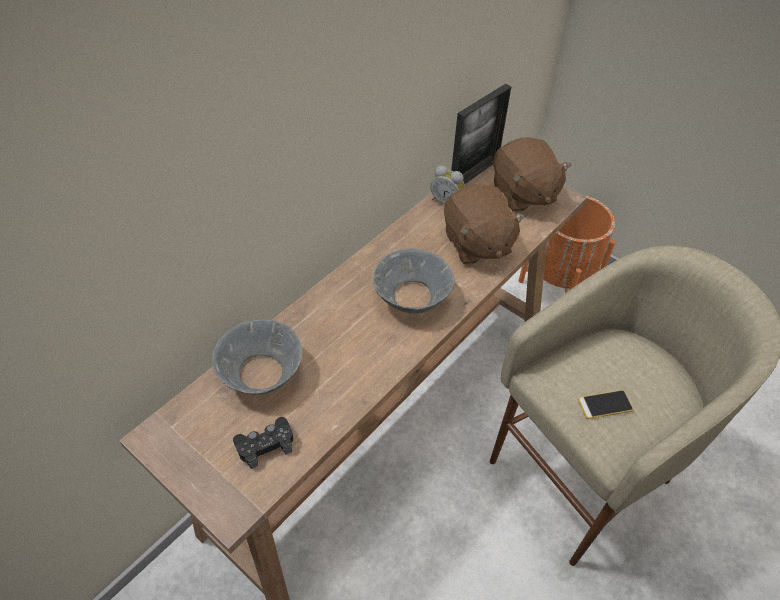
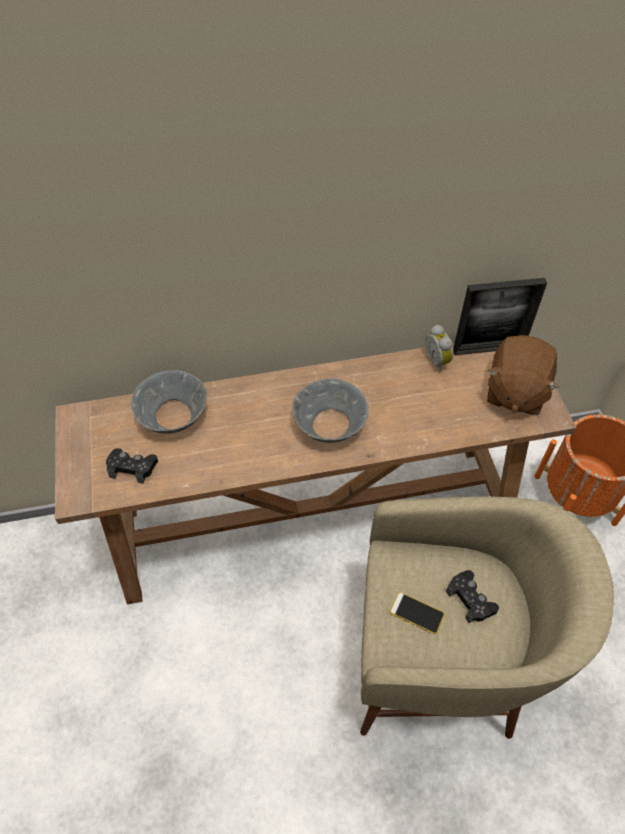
camera: 40 degrees right, 5 degrees up
brown plush toy [444,184,526,265] -> none
none -> black game controller [446,570,499,623]

